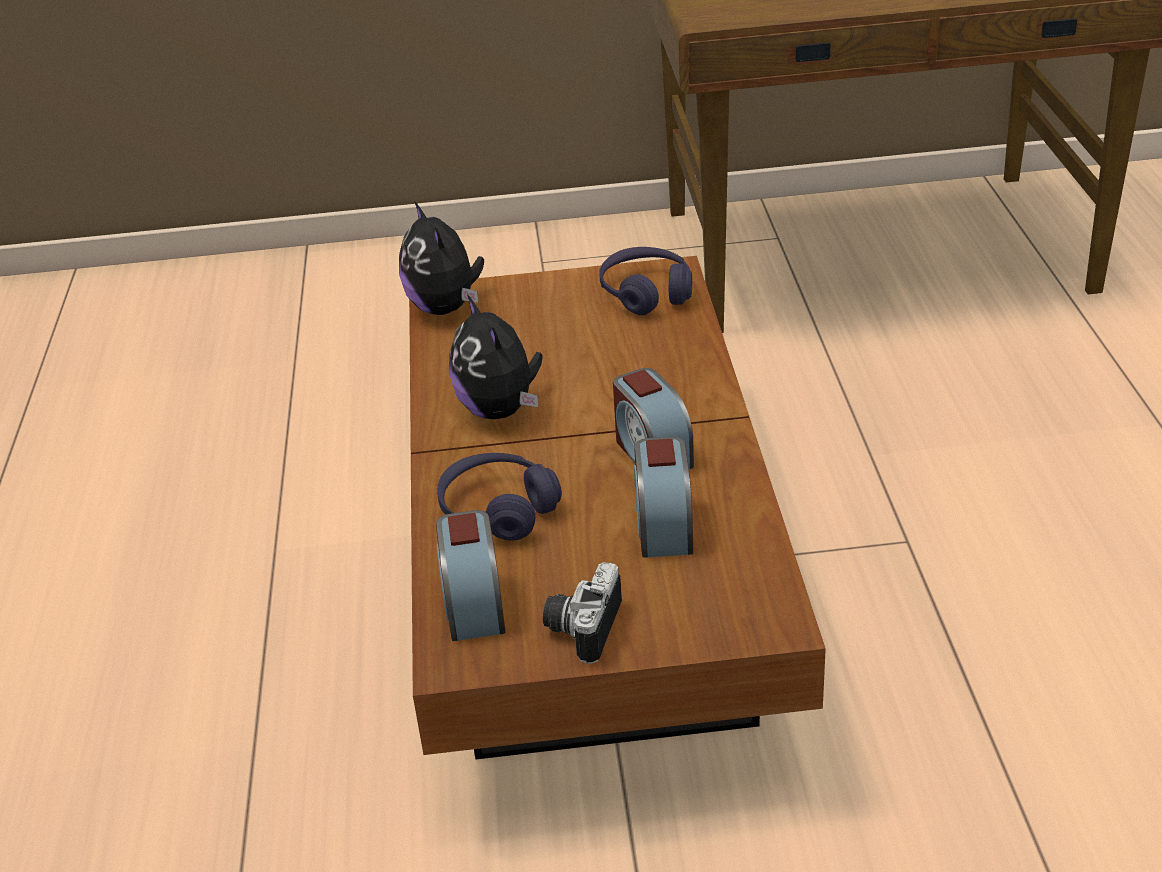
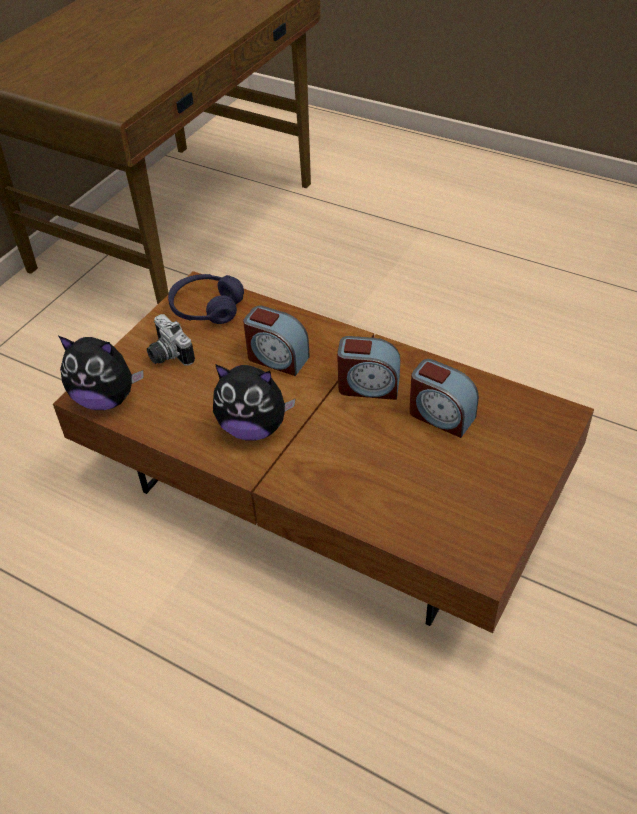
camera: 55 degrees left, 10 degrees up
alarm clock [436,510,505,641] -> alarm clock moved to [243,306,310,376]
purple headphones [437,453,562,541] -> none
camera [543,562,622,664] -> camera moved to [147,314,195,366]

